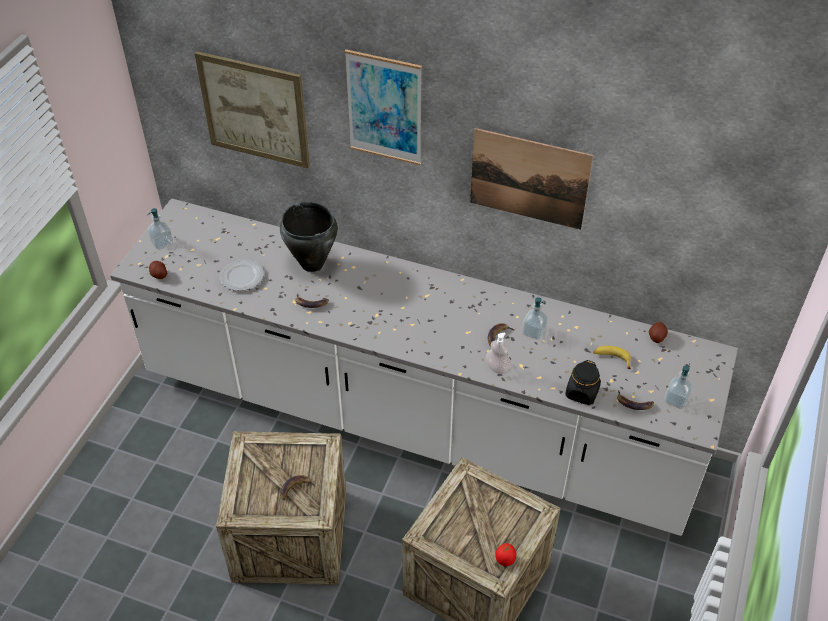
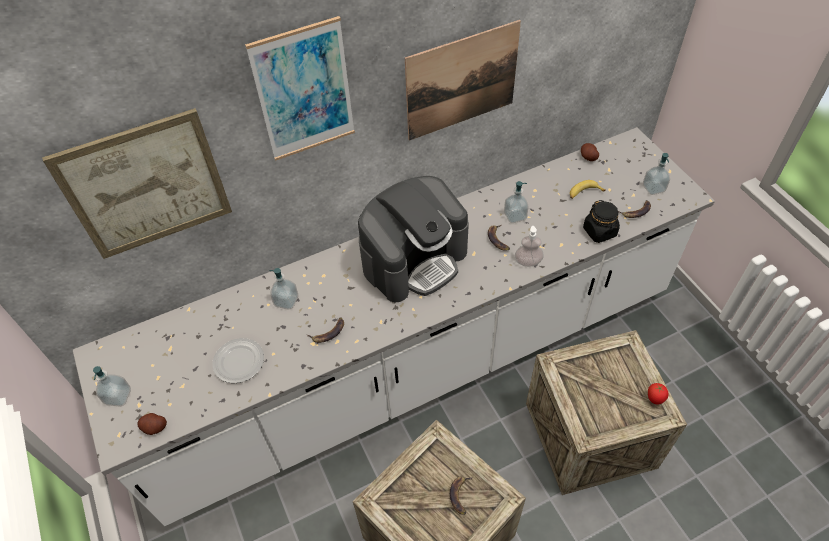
camera: 45 degrees left, 5 degrees up
black cooking pot [280,202,338,272] -> soap dispenser [269,268,298,310]
none -> coffee machine [358,176,469,302]

